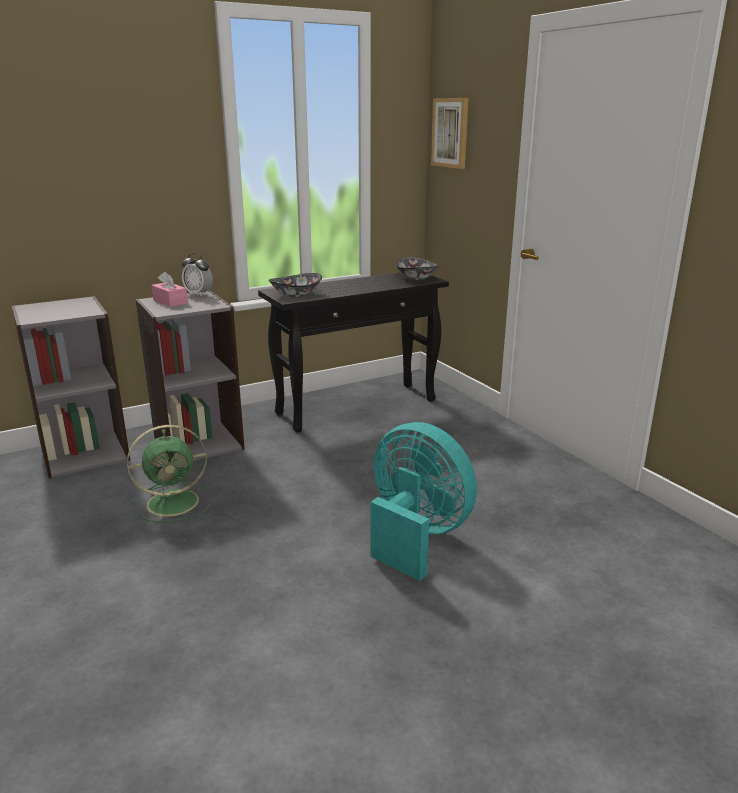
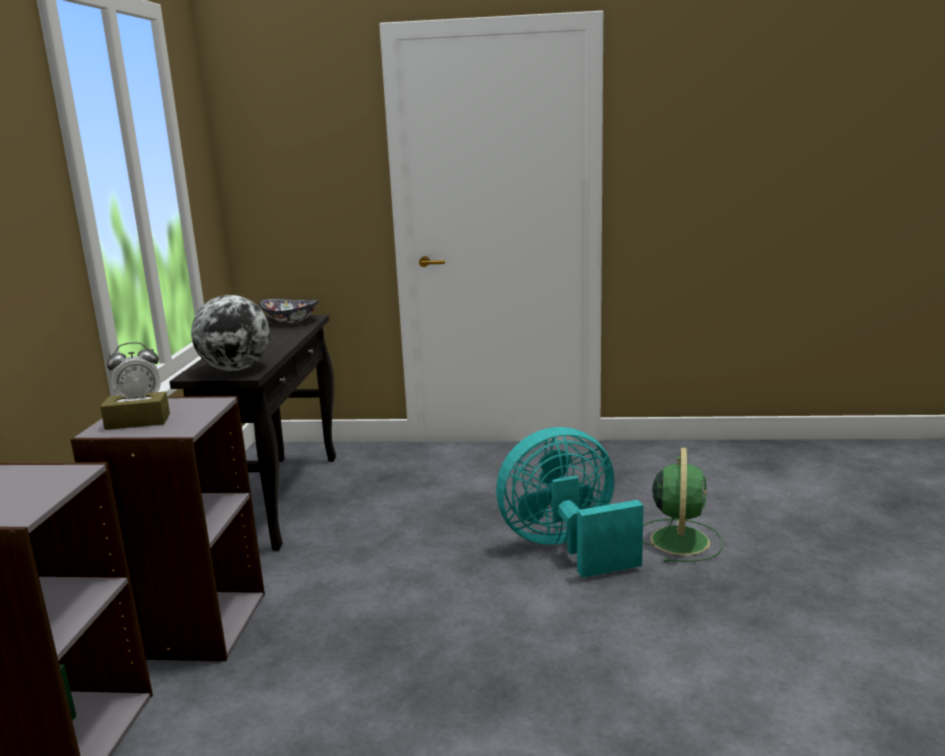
camera: 55 degrees left, 5 degrees down
green fan [127,425,212,522] -> green fan moved to [643,448,723,562]
pink tissue box [151,271,188,307] -> brown tissue box [100,376,170,430]
bowl [269,273,322,297] -> globe [191,295,270,371]
picture [431,98,469,169] -> none

